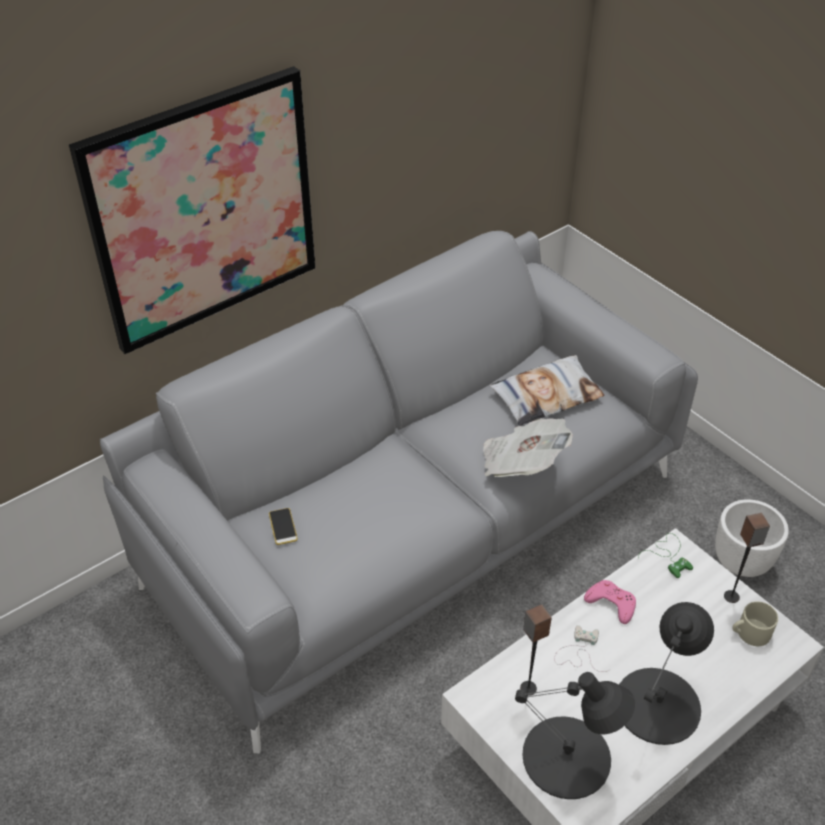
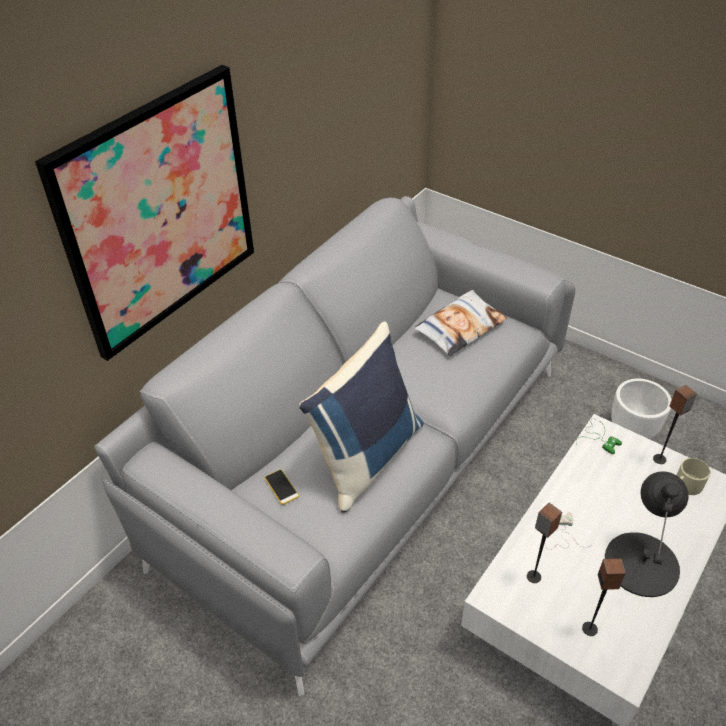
camera: 15 degrees left, 0 degrees up
newspaper [483,418,573,477] -> none
black table lamp [515,672,635,799] -> speaker [582,559,626,636]
pink game controller [584,580,636,624] -> none
none -> blue pillow [299,321,424,513]

